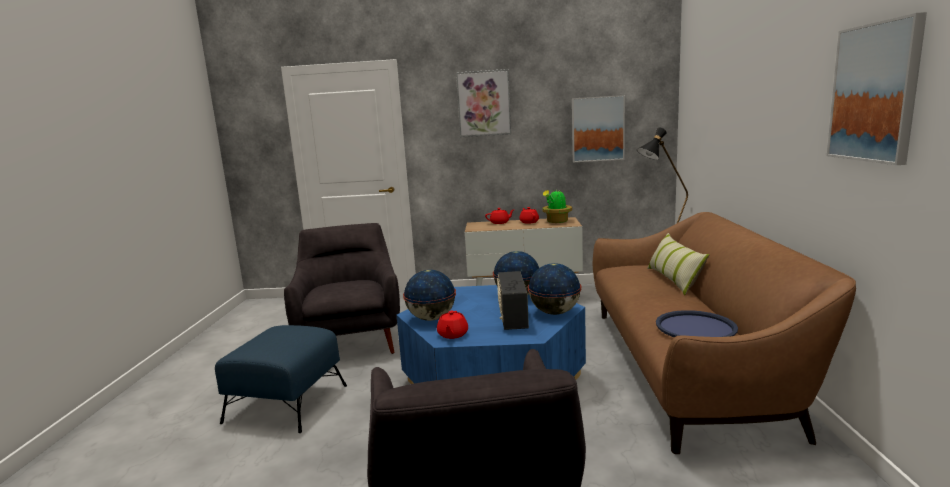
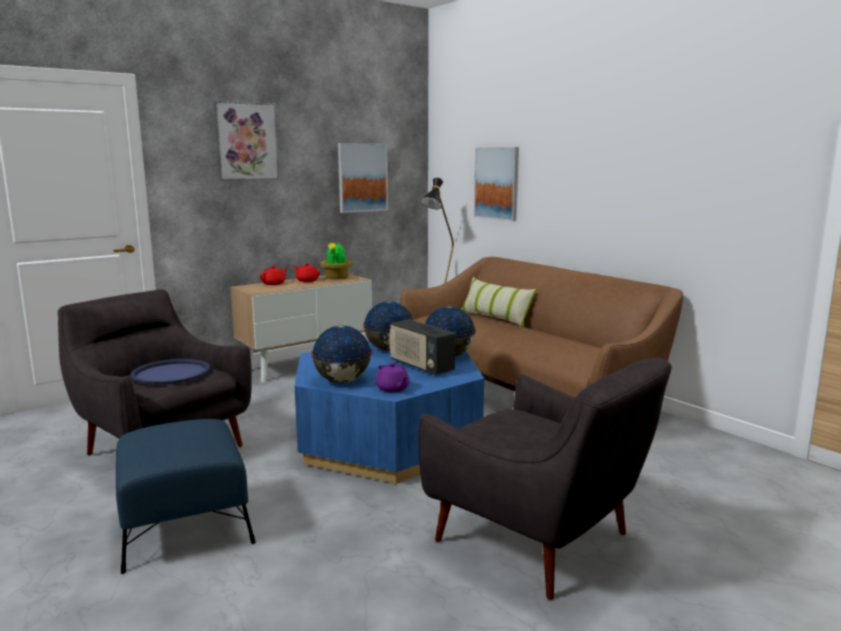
camera: 40 degrees left, 0 degrees up
red teapot [437,311,468,339] -> purple teapot [375,363,410,392]
blue tray [656,310,738,337] -> blue tray moved to [131,359,210,385]
picture [827,12,927,165] -> picture moved to [474,147,519,221]

